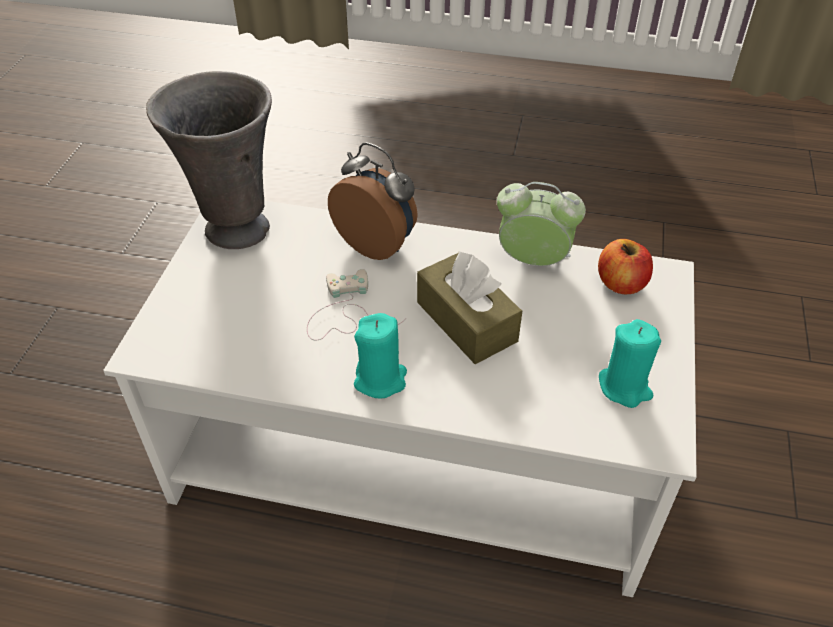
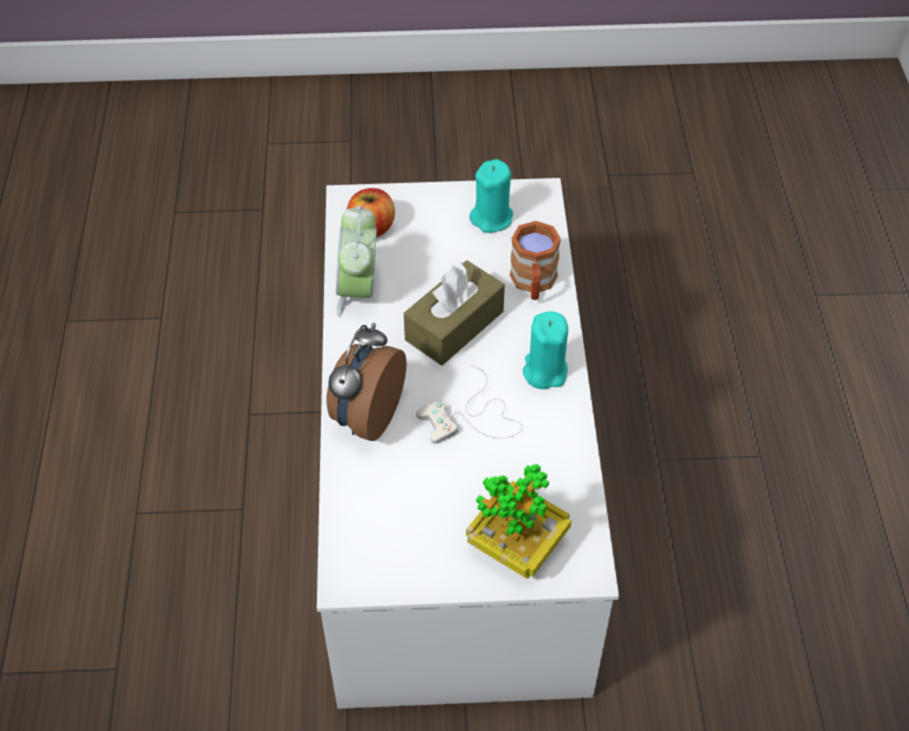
camera: 105 degrees left, 5 degrees up
grey vase [146,71,272,249] -> none
none -> potted plant [466,464,571,579]
none -> brown mug [510,221,561,300]

